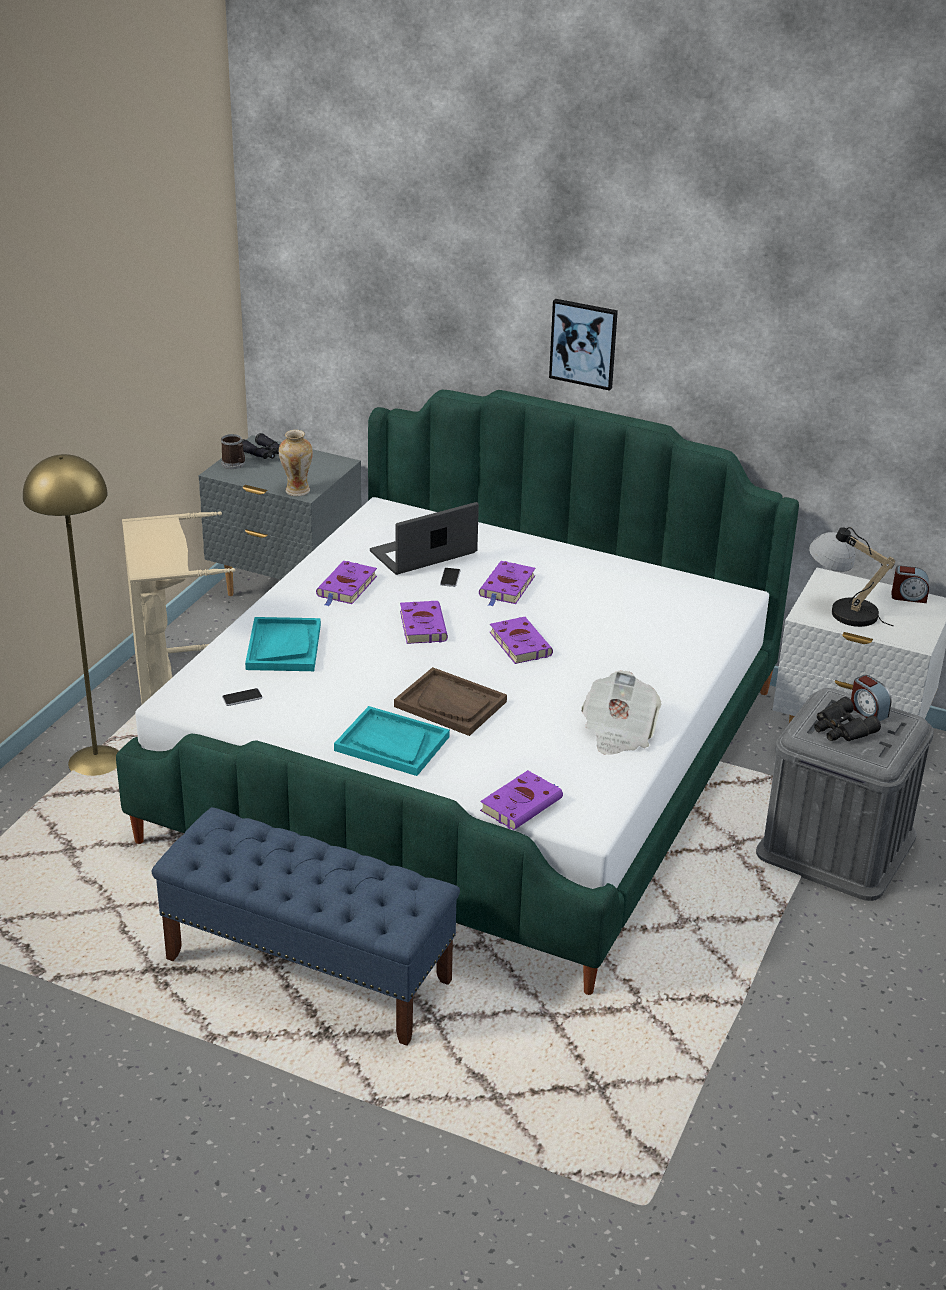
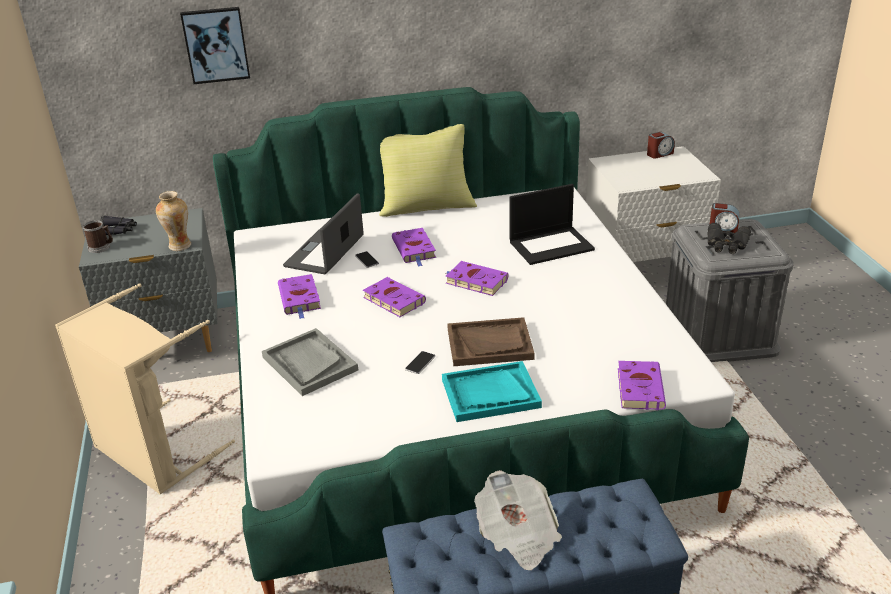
camera: 35 degrees left, 0 degrees up
yellow floor lamp [23,454,118,776] -> none
phone [222,688,263,706] -> phone moved to [405,351,435,374]
turquoise tray [245,617,321,671] -> grey tray [262,328,358,396]
picture [549,299,618,391] -> picture moved to [180,7,250,84]
newspaper [581,671,661,755] -> newspaper moved to [474,470,562,570]
table lamp [809,527,896,627] -> none
none -> yellow pillow [379,124,477,217]
none -> laptop [510,184,595,265]

